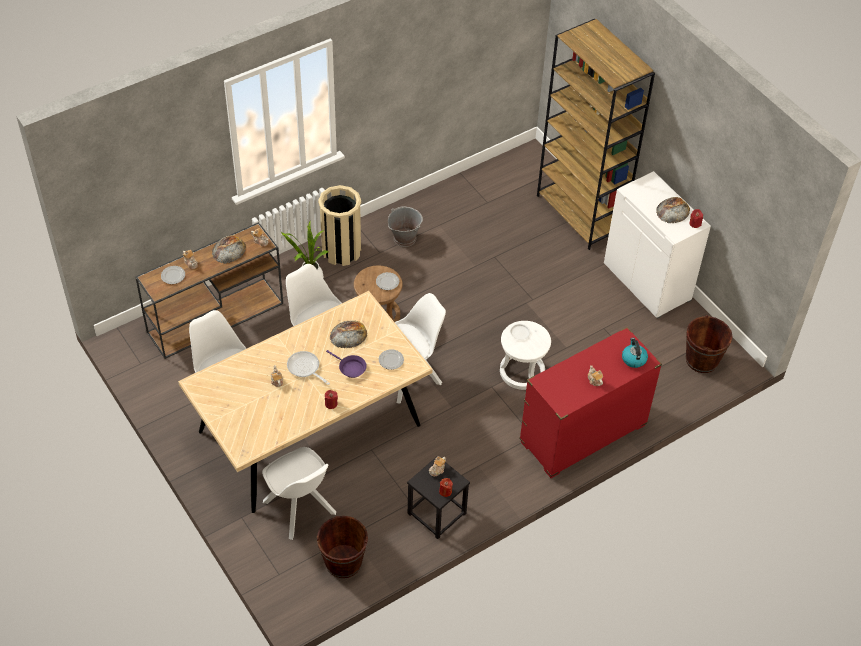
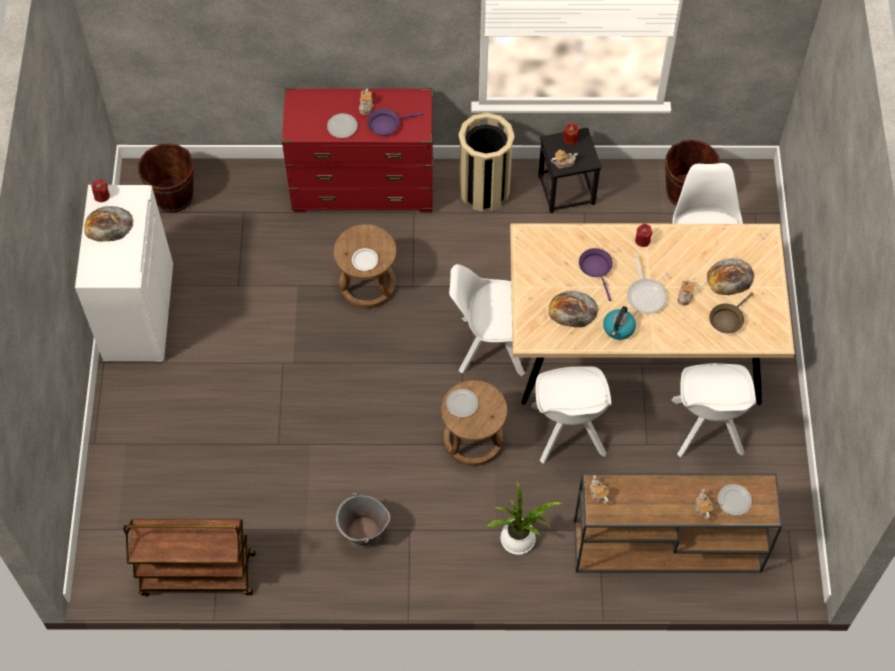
camera: 145 degrees left, 10 degrees up
bread [212,235,246,264] -> bread moved to [707,258,754,295]
beige trash can [318,185,361,266] -> beige trash can moved to [458,112,515,212]
plate [379,349,404,370] -> plate moved to [327,113,358,138]
white stool [500,321,551,390] -> brown stool [333,224,397,308]
brown bookcase [537,19,655,250] -> none
kettle [622,338,648,368] -> kettle moved to [603,306,636,340]
none -> brown cart [123,519,256,596]
none -> purple frying pan [367,109,423,136]
none -> brown frying pan [709,292,754,333]

